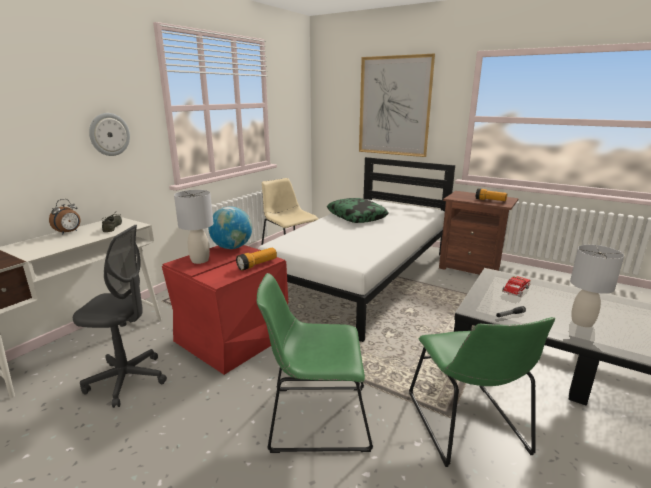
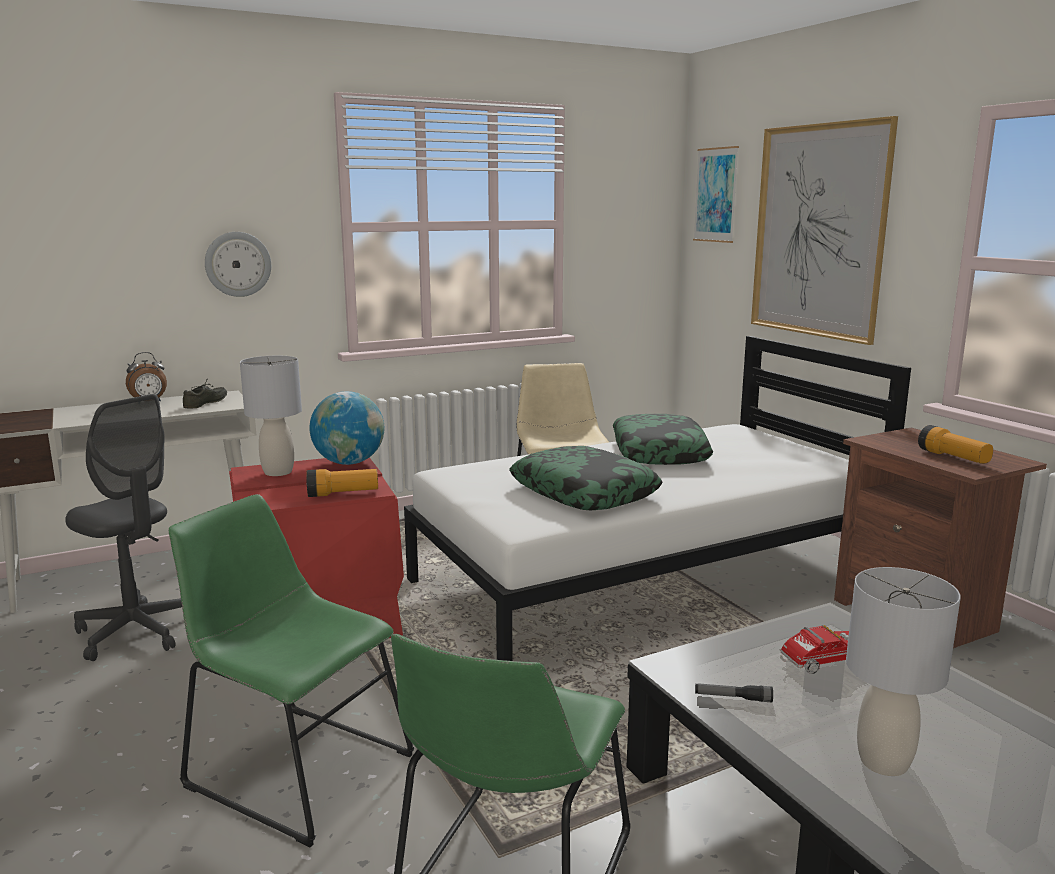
camera: 30 degrees right, 5 degrees down
none -> pillow [509,446,662,510]
none -> picture [693,146,739,243]

